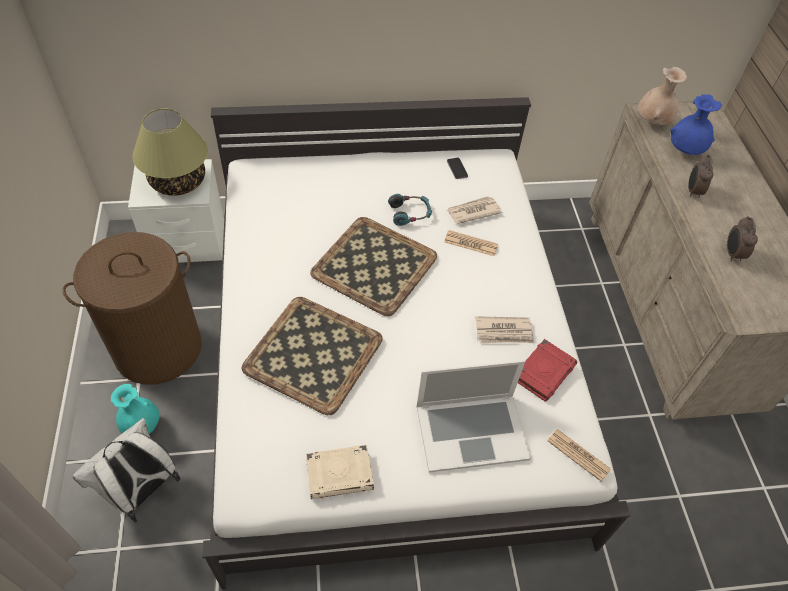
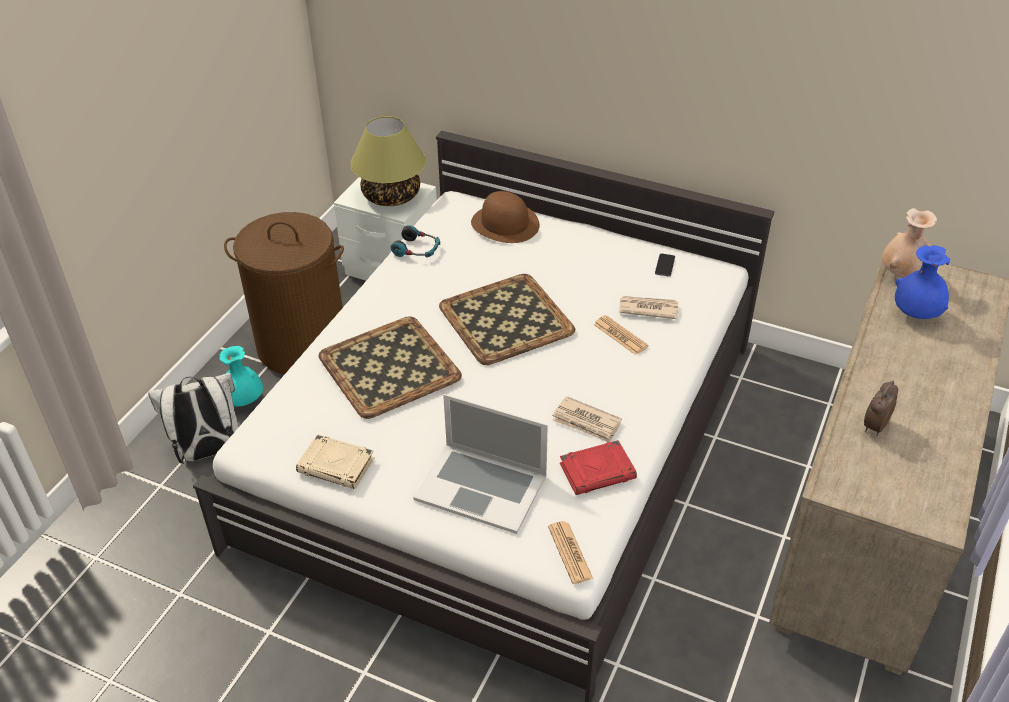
camera: 35 degrees right, 10 degrees down
headphones [388,194,432,226] -> headphones moved to [391,225,440,258]
alarm clock [688,154,714,198] -> none
none -> brown hat [471,191,539,243]

